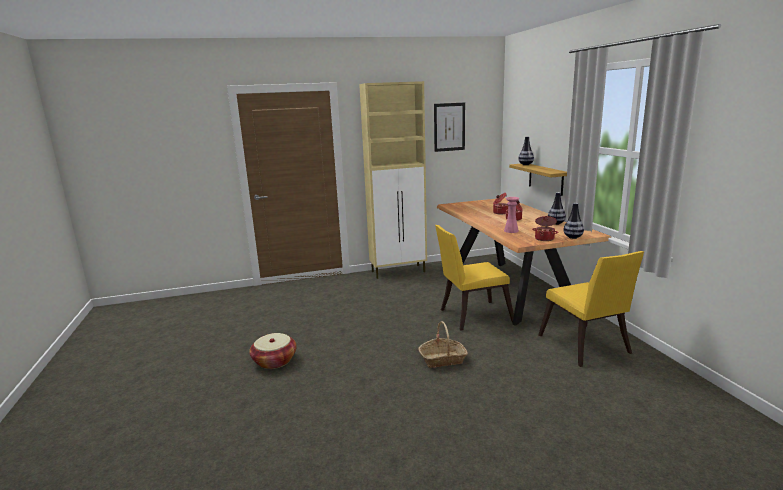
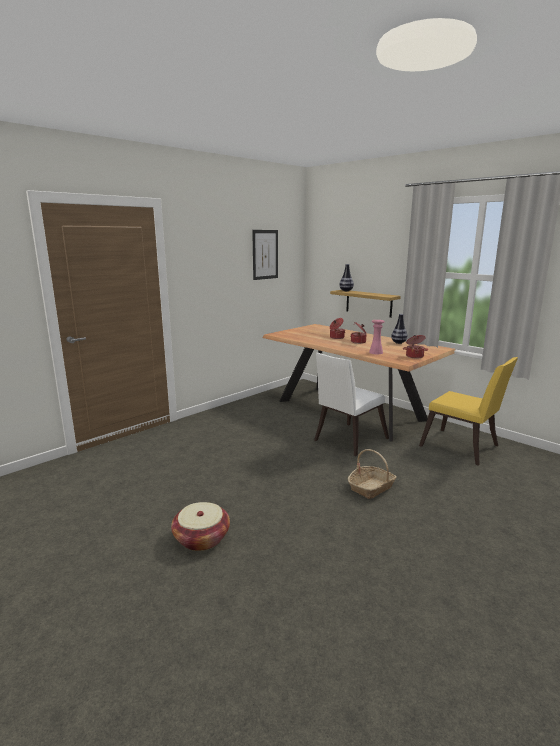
camera: 30 degrees left, 0 degrees up
beige cabinet [359,81,427,279] -> none
yellow chair [435,225,514,331] -> white chair [314,353,389,456]
vase [564,203,584,239] -> none

